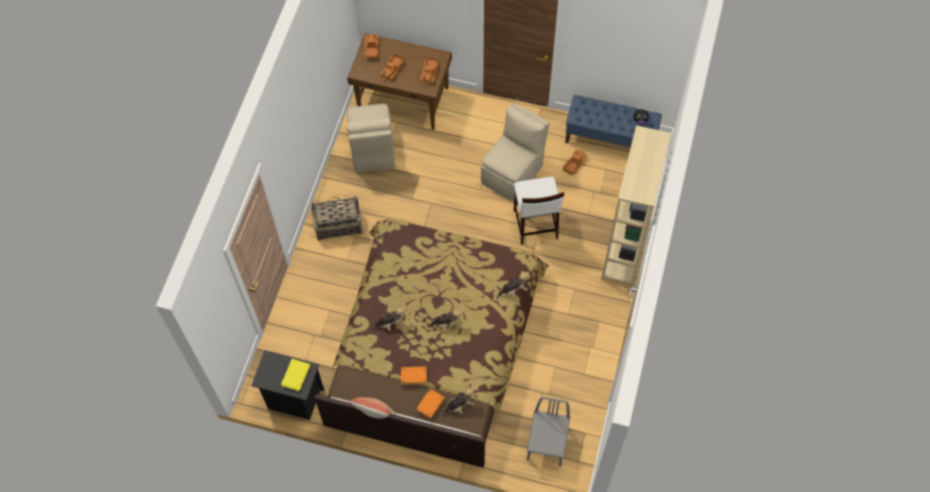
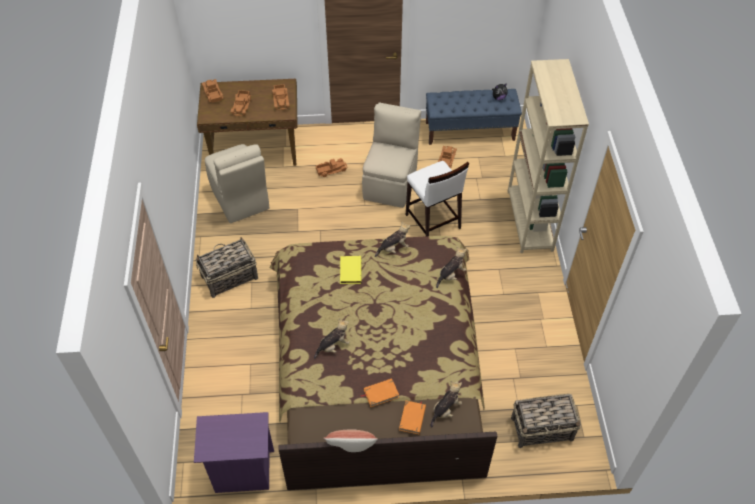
camera: 20 degrees left, 10 degrees down
black nightstand [251,350,324,420] -> purple nightstand [194,412,274,493]
yellow book [281,359,310,392] -> yellow book moved to [340,256,361,284]
plush toy [428,307,464,331] -> plush toy moved to [375,222,410,257]
grey chair [527,396,570,467] -> basket [511,394,581,448]
none -> toy truck [316,158,348,177]

